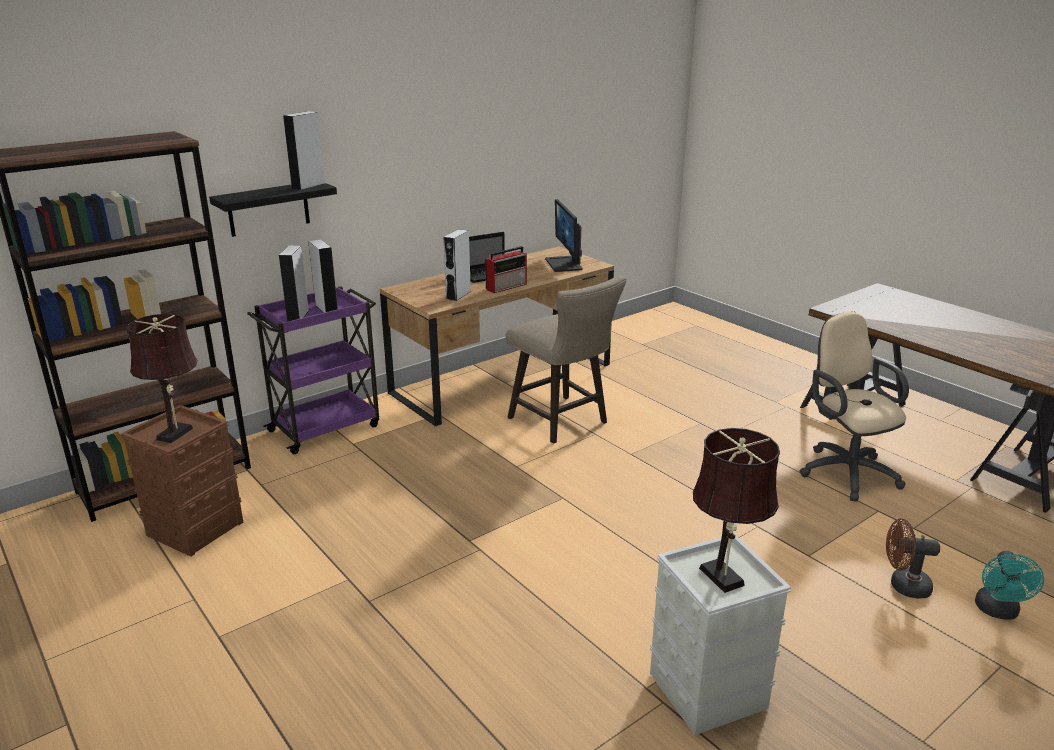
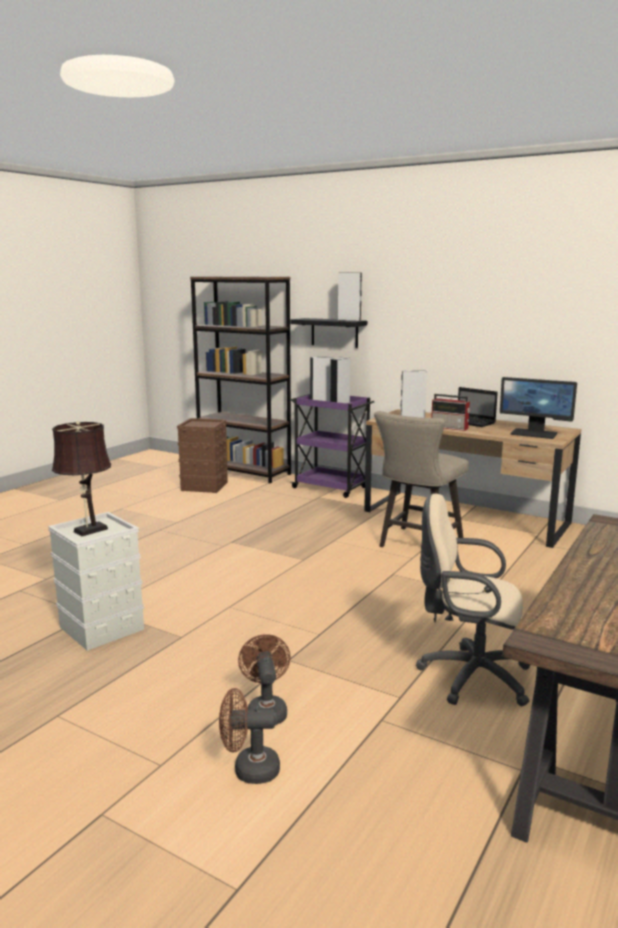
camera: 70 degrees right, 10 degrees down
brown table lamp [126,314,198,443] -> none
monitor [545,199,582,272] -> monitor turned 120 degrees counterclockwise [500,377,577,439]
beige office chair [800,311,909,501] -> beige office chair turned 120 degrees counterclockwise [416,493,530,706]
turquoise fan [975,551,1044,619] -> brown fan [219,688,280,784]

